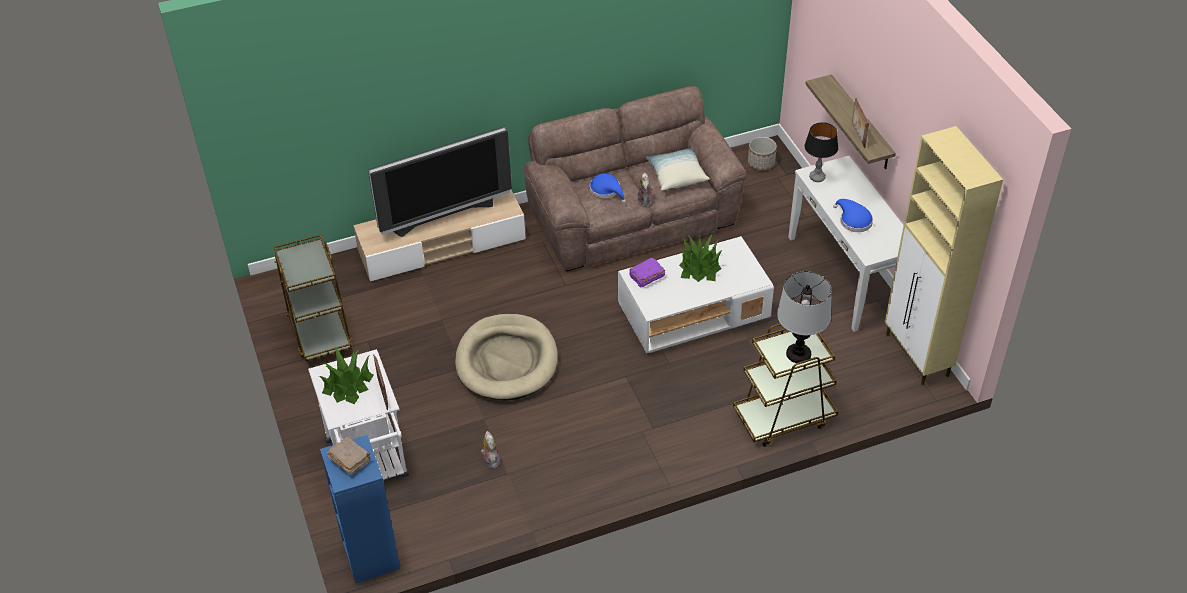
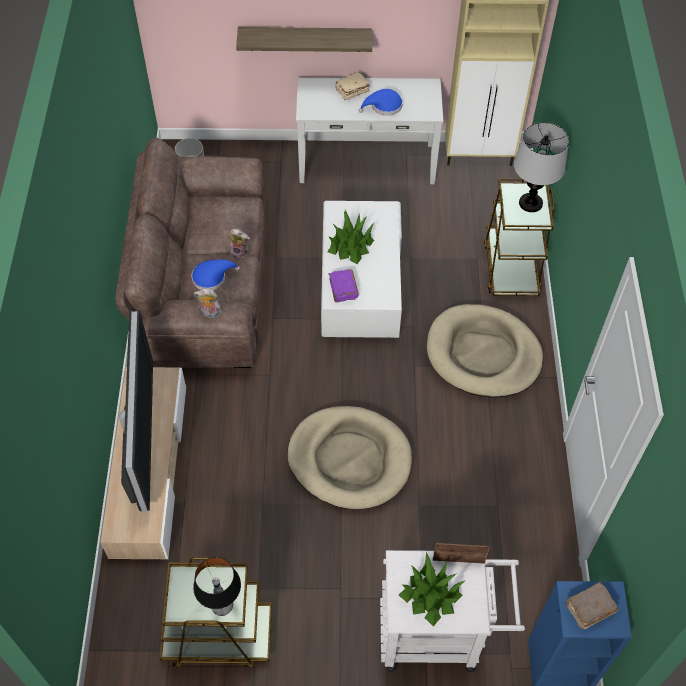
camera: 70 degrees left, 10 degrees up
plush toy [481,431,501,468] -> plush toy moved to [194,288,221,318]
pillow [646,147,710,191] -> none
table lamp [804,122,838,182] -> table lamp moved to [193,557,241,616]
picture frame [852,98,869,148] -> none
none -> beige book [335,72,370,100]
none -> beige dog bed [427,304,543,398]

